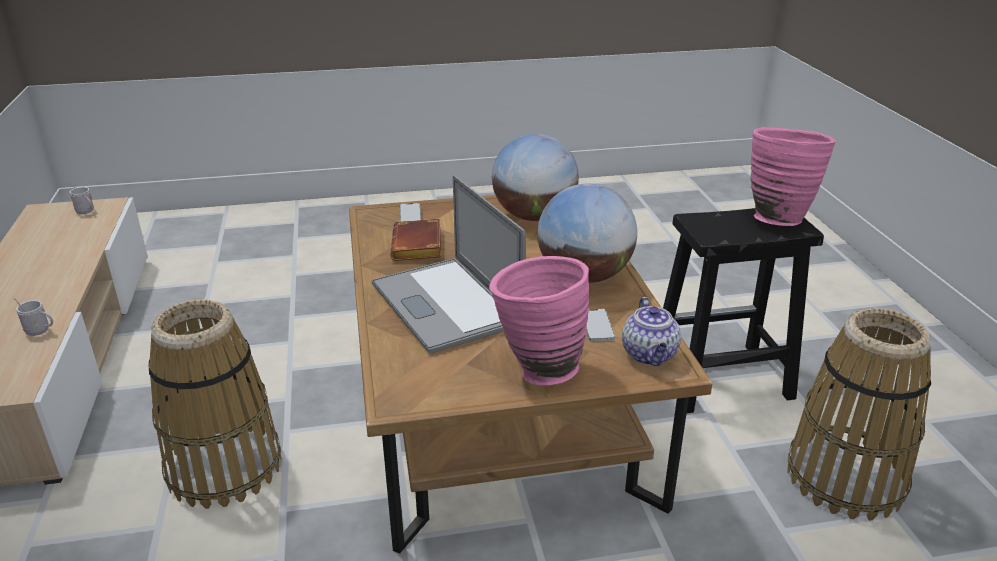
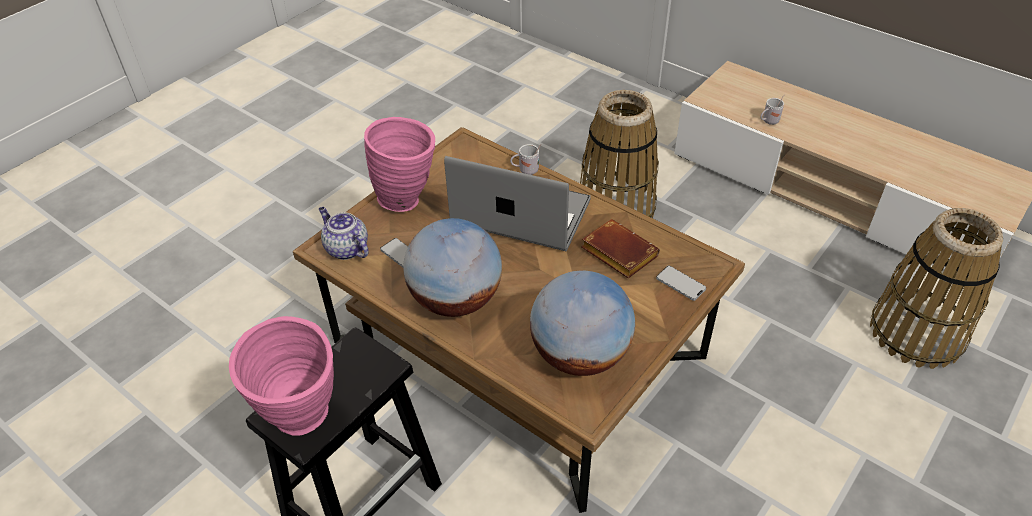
camera: 140 degrees right, 15 degrees up
white mug [70,182,94,214] -> white mug moved to [510,144,541,175]
basket [788,308,931,520] -> basket moved to [870,208,1003,369]

